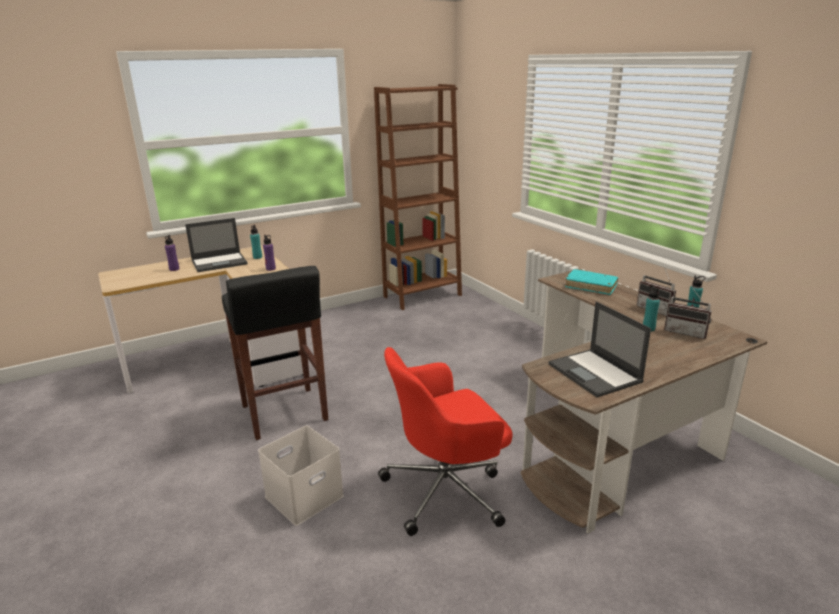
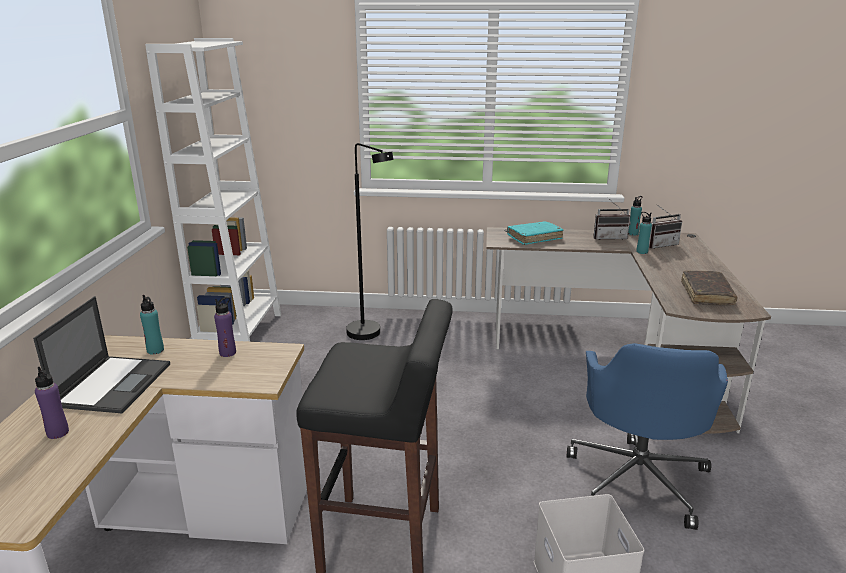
camera: 55 degrees left, 0 degrees up
brown bookcase [374,84,462,310] -> white bookcase [145,38,281,342]
red office chair [378,347,513,536] -> blue office chair [567,343,728,530]
laptop [549,301,651,397] -> brown book [681,271,737,305]
none -> black floor lamp [346,143,394,340]

